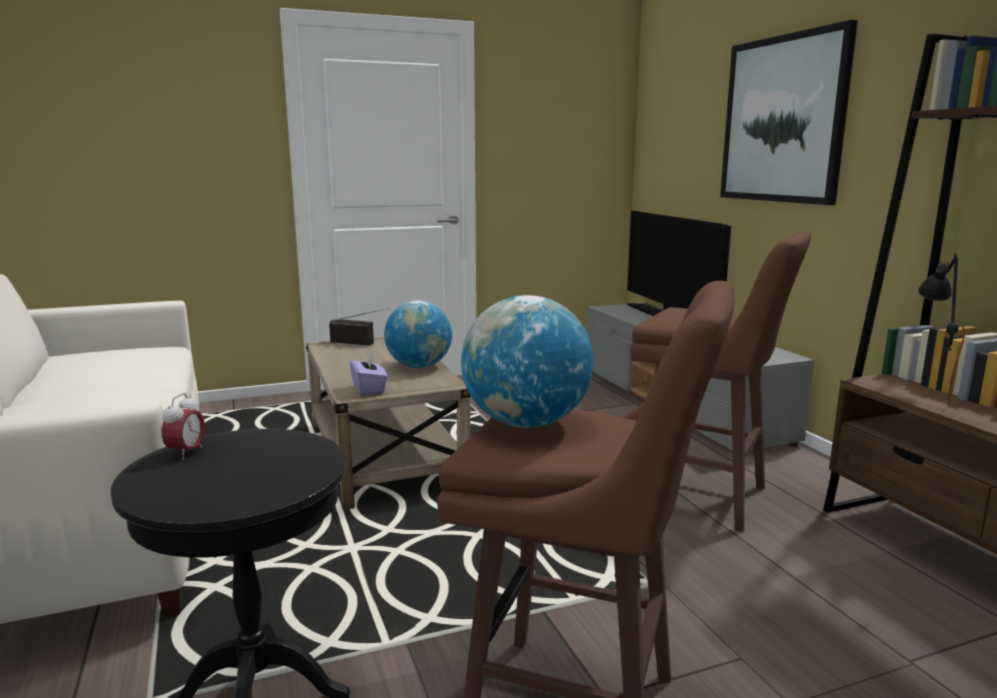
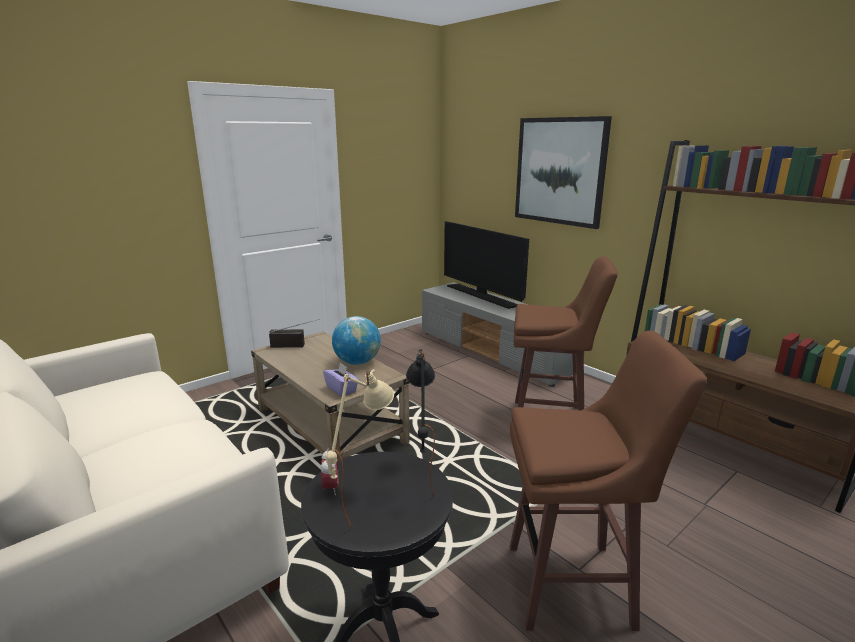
camera: 20 degrees left, 5 degrees up
globe [461,295,594,428] -> none
black table lamp [918,253,965,406] -> black table lamp moved to [406,349,435,495]
none -> beige table lamp [326,369,394,528]

